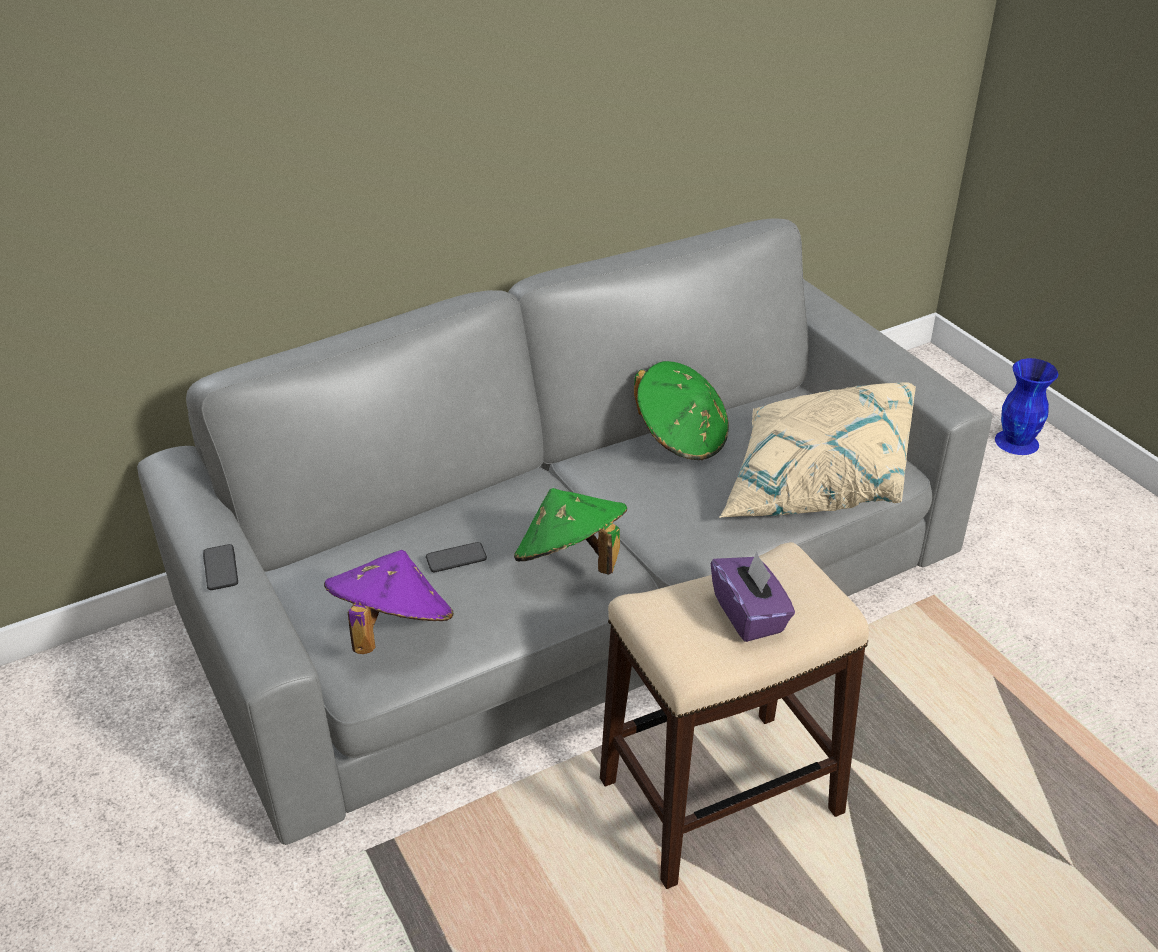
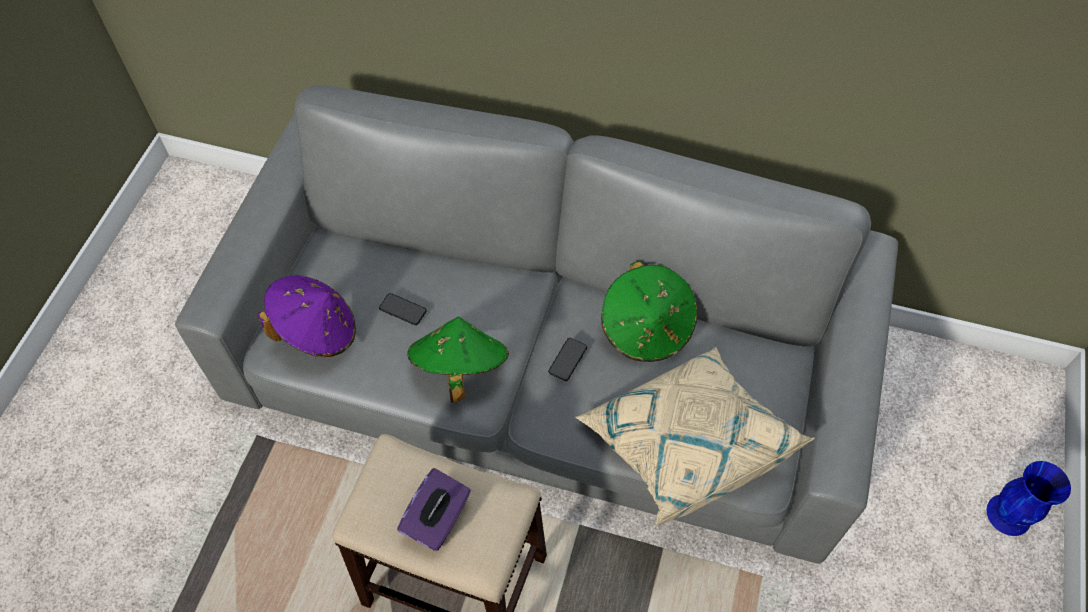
camera: 45 degrees right, 20 degrees up
phone [203,544,238,590] -> phone moved to [548,338,587,381]

